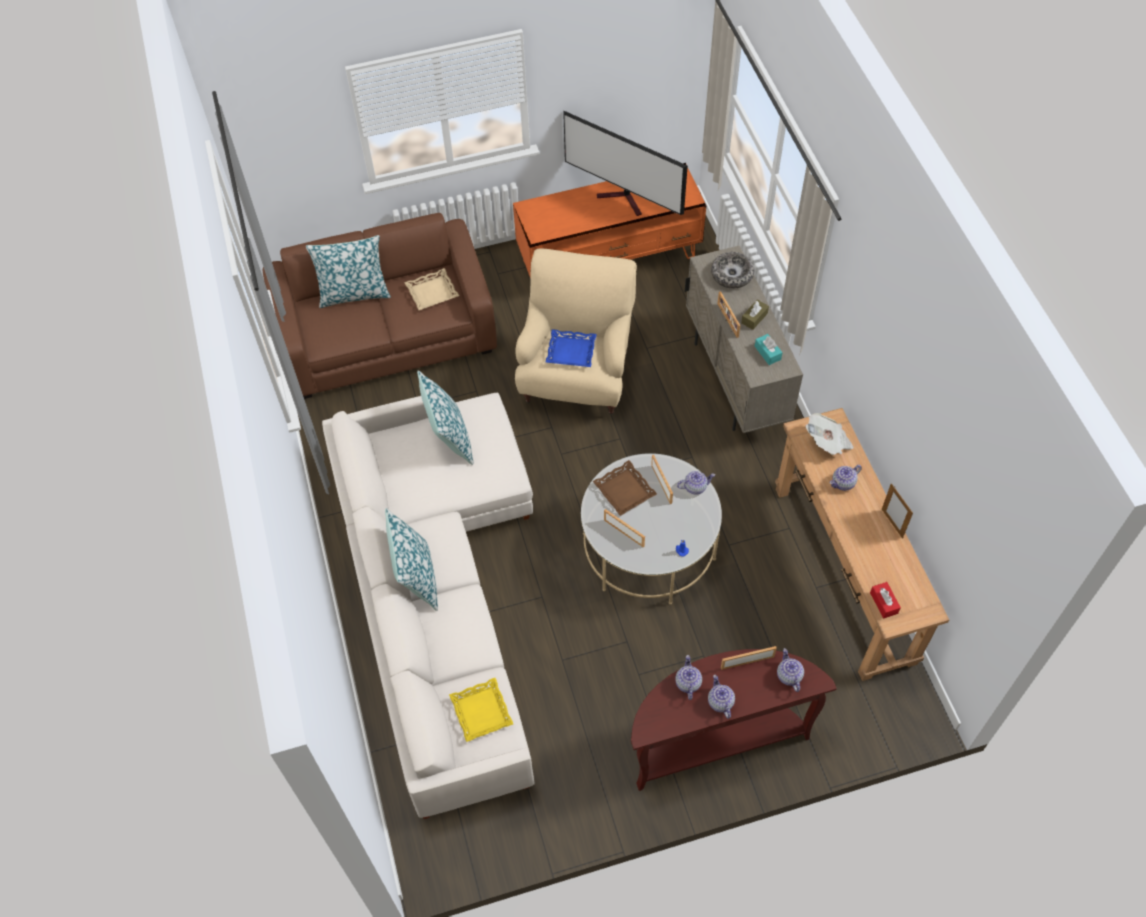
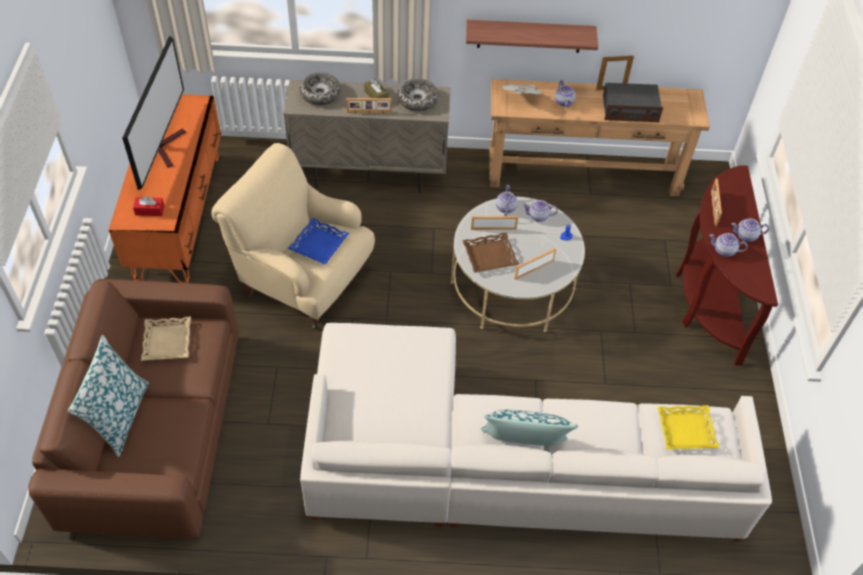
camera: 75 degrees left, 5 degrees down
pillow [417,371,473,465] -> none
television [563,110,688,216] -> television turned 45 degrees counterclockwise [122,36,186,190]
turquoise tissue box [755,334,782,365] -> bowl [397,79,438,111]
teapot [777,648,804,692] -> teapot moved to [522,200,558,222]
red tissue box [870,582,901,618] -> red tissue box moved to [133,196,165,216]
none -> shelf [466,20,598,53]
none -> radio [603,83,663,122]

